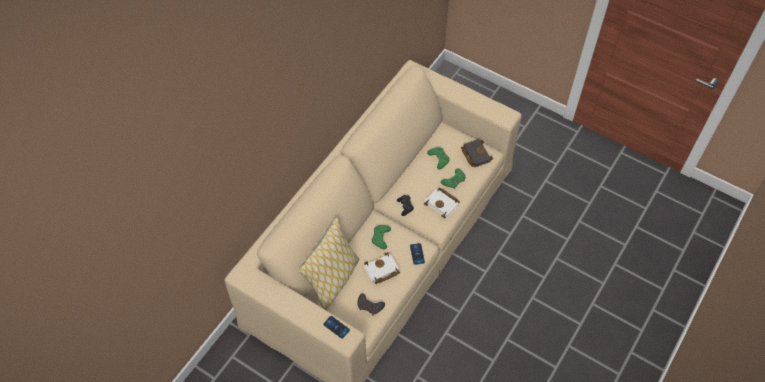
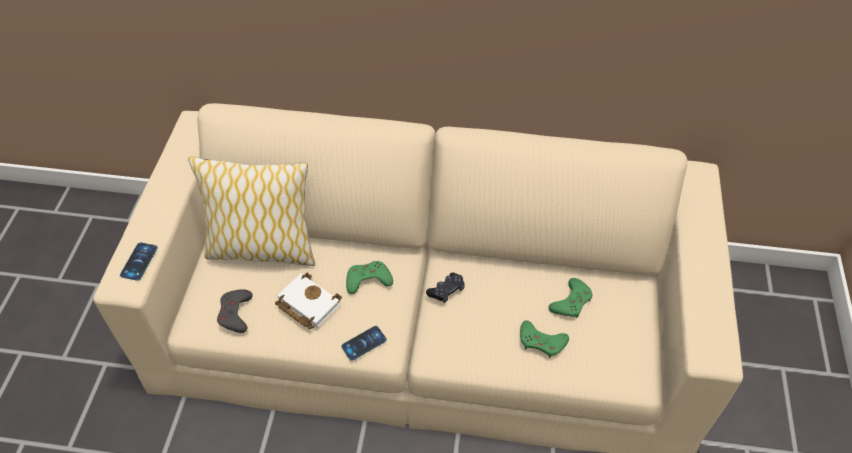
camera: 65 degrees right, 5 degrees down
white book [424,188,460,218] -> none
black book [461,139,493,167] -> none

